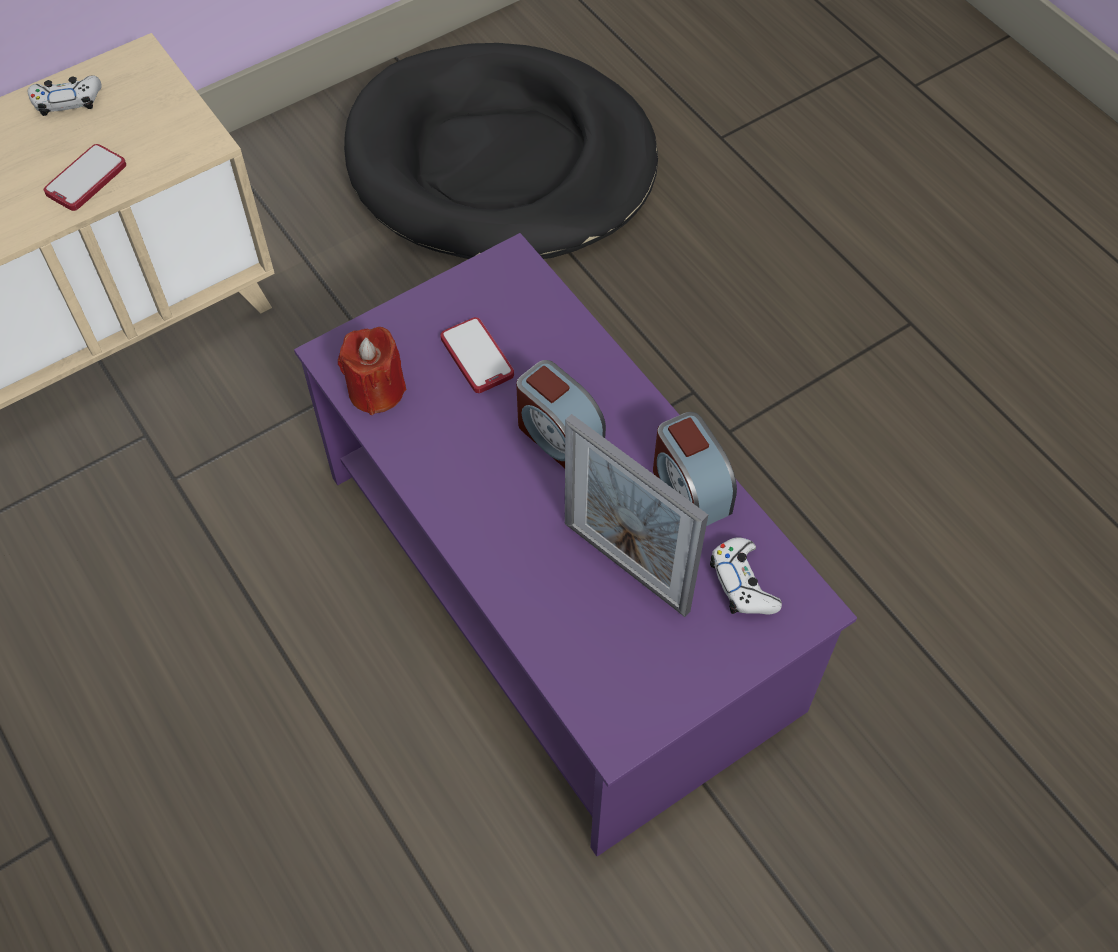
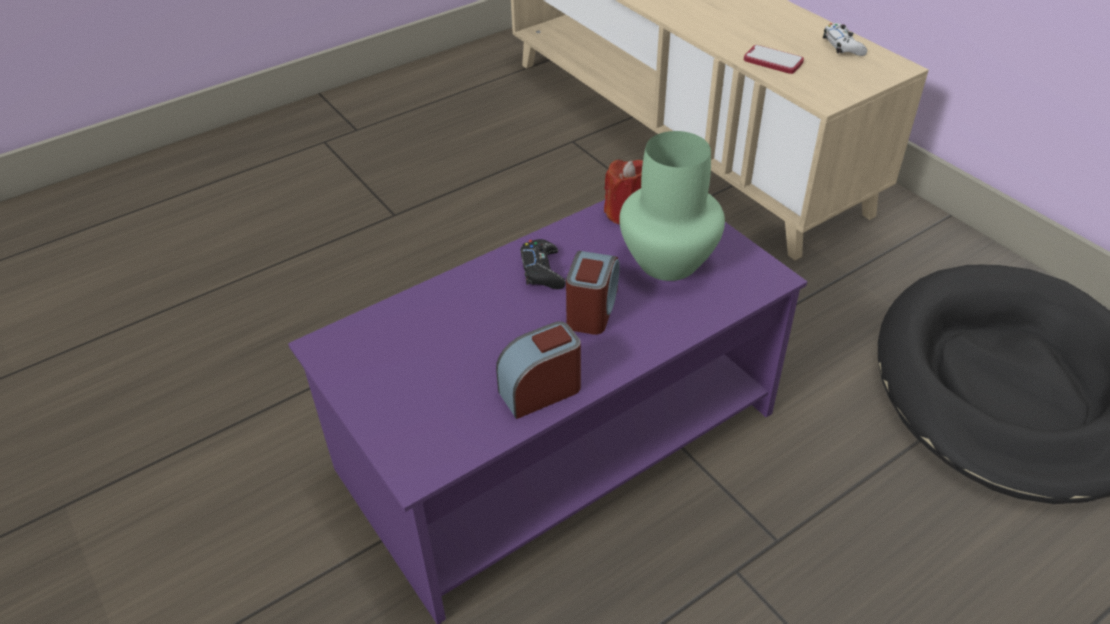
camera: 90 degrees right, 15 degrees down
phone [440,317,514,393] -> green vase [619,131,725,281]
alarm clock [516,360,606,468] -> alarm clock turned 150 degrees clockwise [566,251,620,335]
picture frame [565,414,708,617] -> none
white game controller [710,538,782,615] -> none
none -> black game controller [520,239,566,289]

